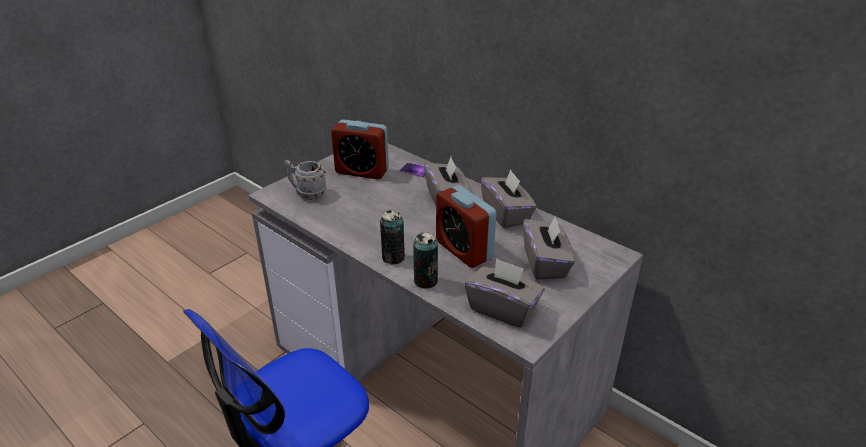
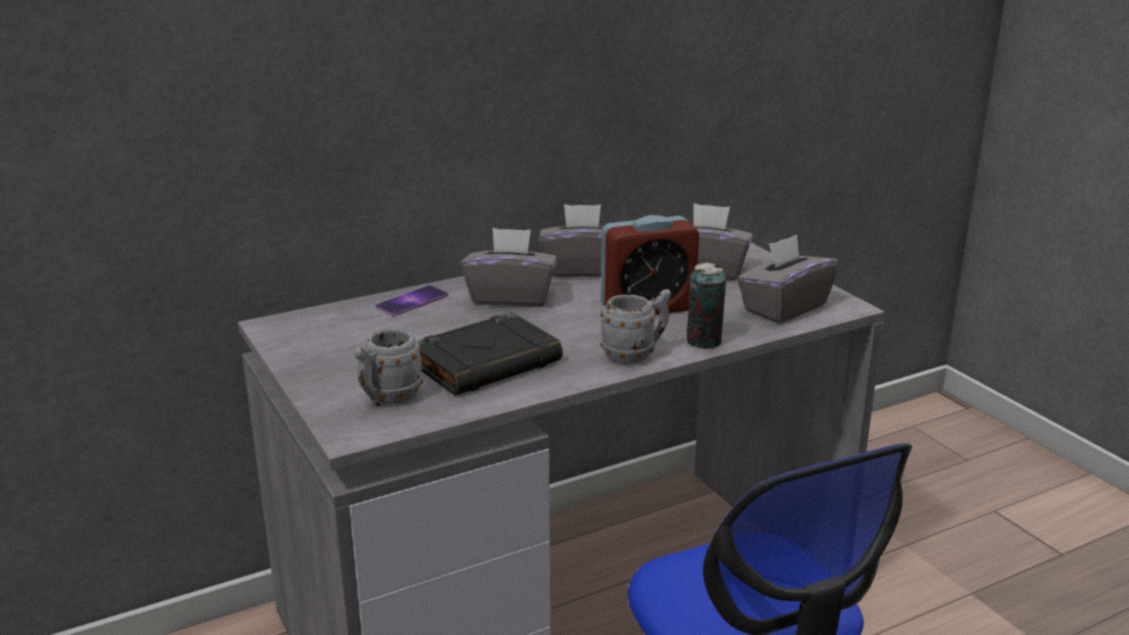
camera: 70 degrees left, 10 degrees down
alarm clock [331,119,389,180] -> none
can [380,210,405,264] -> grey mug [600,289,671,364]
none -> black book [418,312,563,395]

